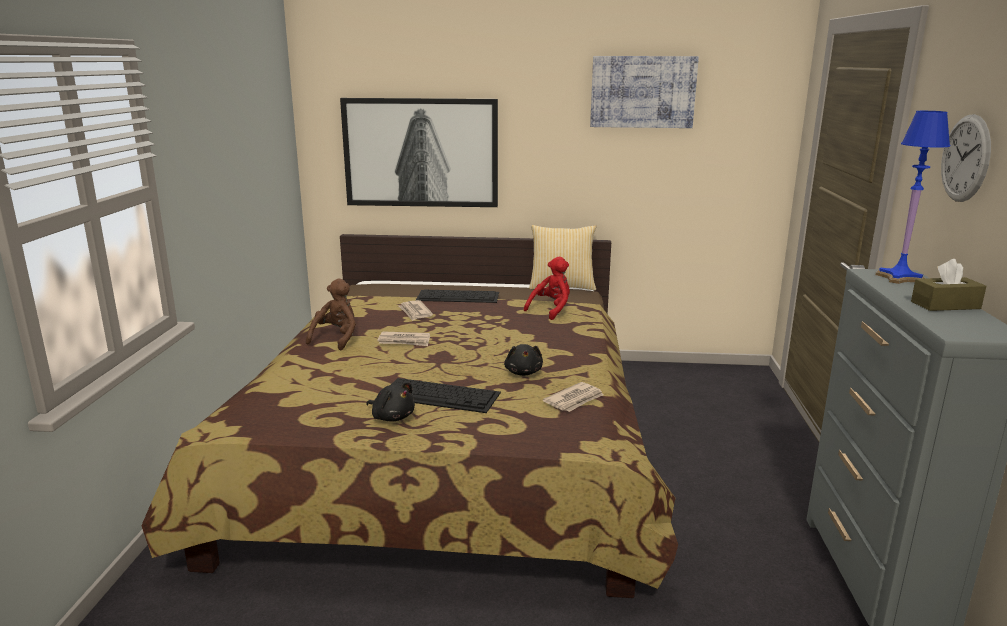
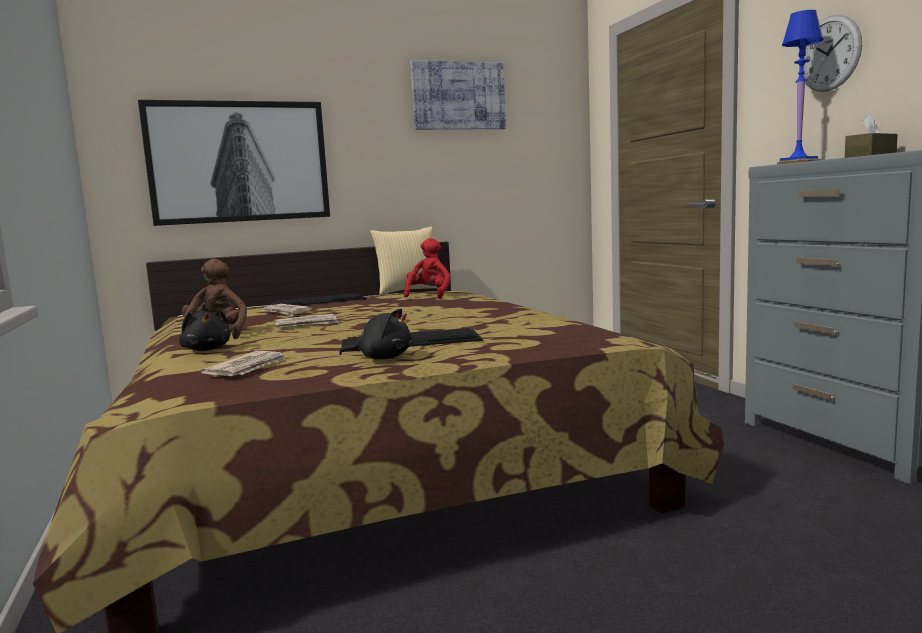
camera: 25 degrees left, 10 degrees down
black plush toy [504,344,543,376] -> black plush toy moved to [179,309,230,351]
newspaper [543,382,604,412] -> newspaper moved to [201,351,287,376]

